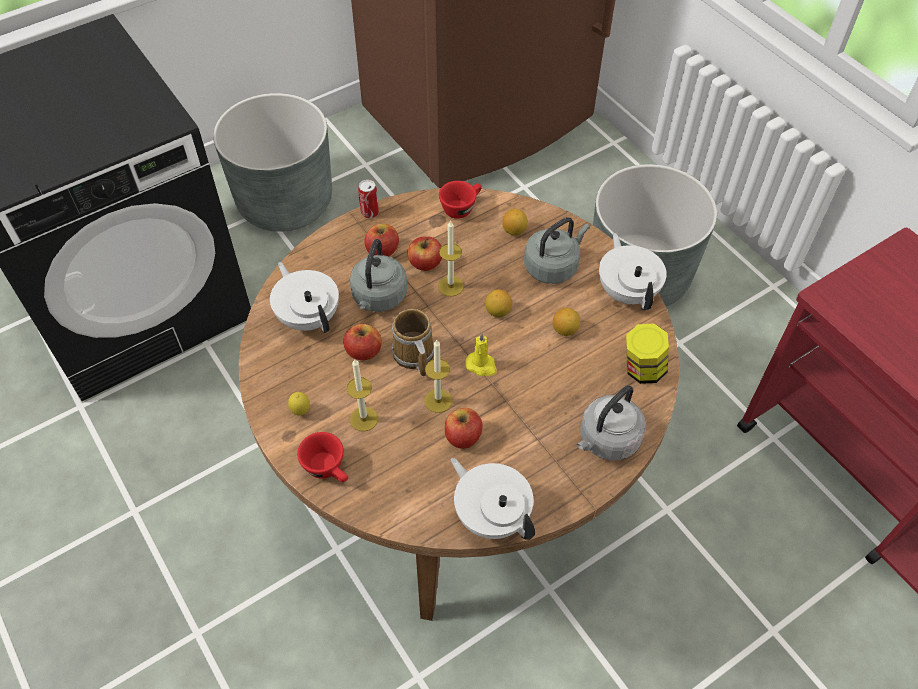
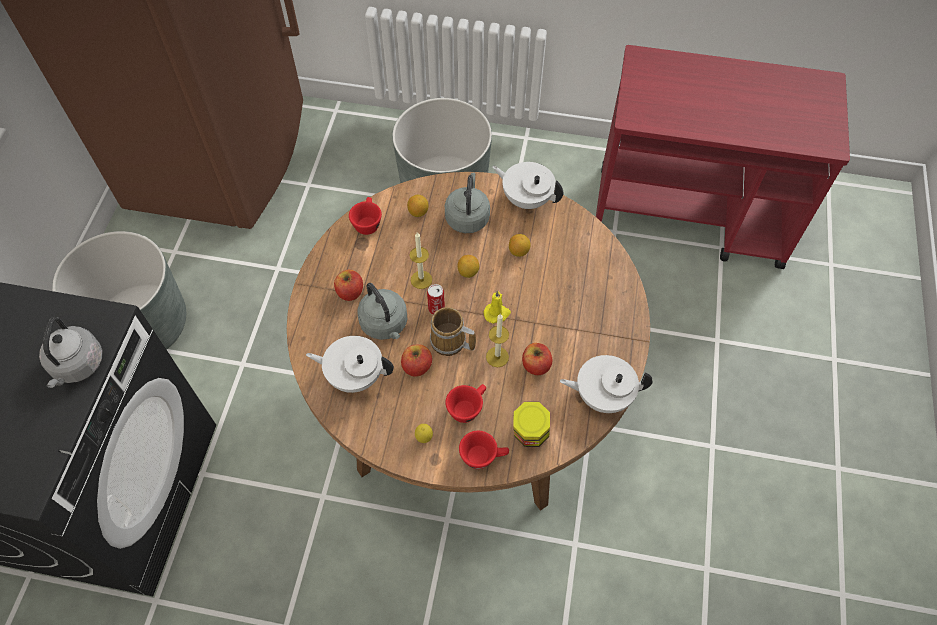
camera: 45 degrees left, 5 degrees up
candle [347,359,378,431] -> red cup [445,384,486,423]
can [358,180,379,218] -> can moved to [427,284,445,315]
apple [407,236,442,271] -> none
grey kettle [577,385,646,460] -> grey kettle moved to [39,317,103,388]
jar [626,323,669,384] -> jar moved to [513,402,550,447]

